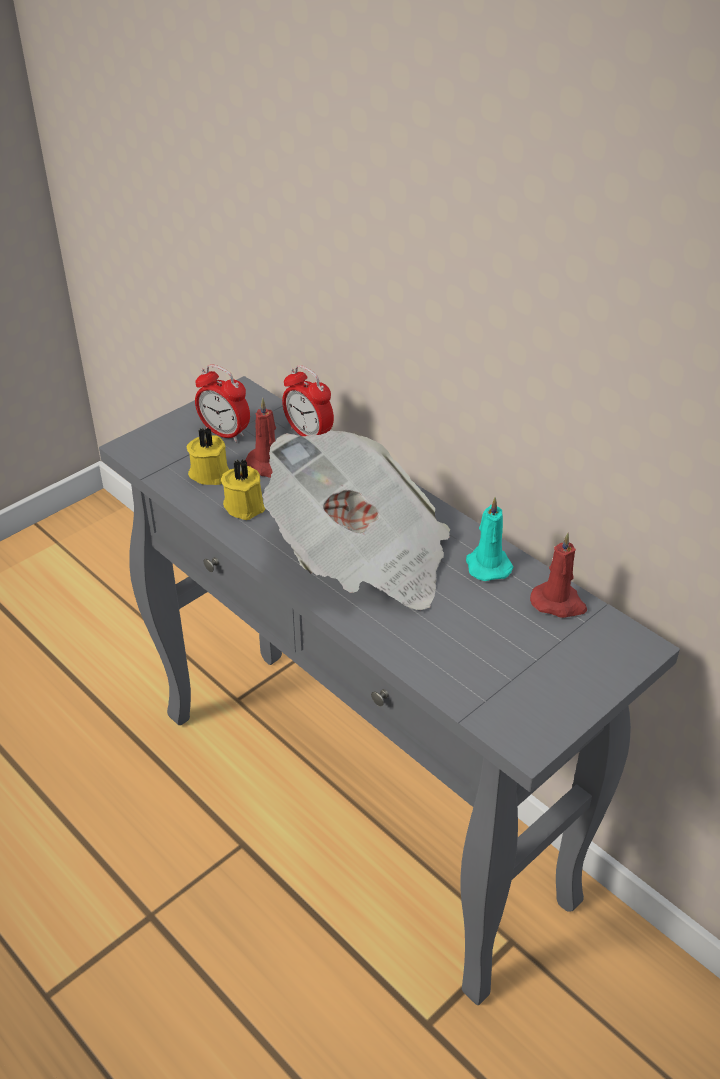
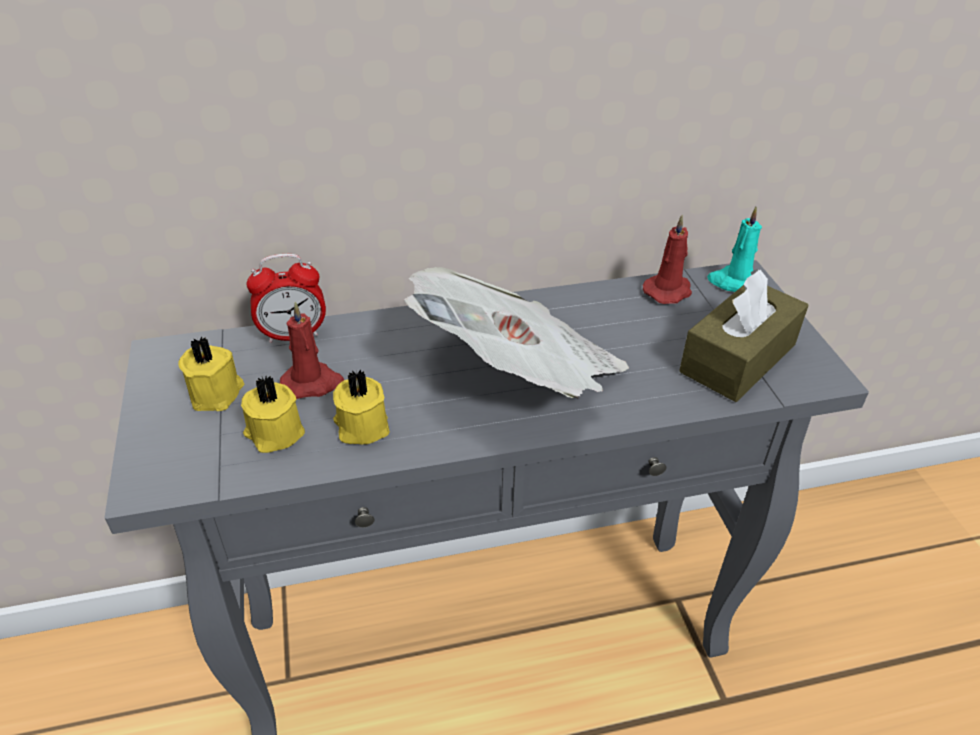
camera: 60 degrees left, 0 degrees up
alarm clock [195,365,250,442] -> yellow candle [178,337,244,411]
turquoise candle [466,497,514,581] -> turquoise candle moved to [707,206,762,292]
none -> brown tissue box [679,269,809,402]

